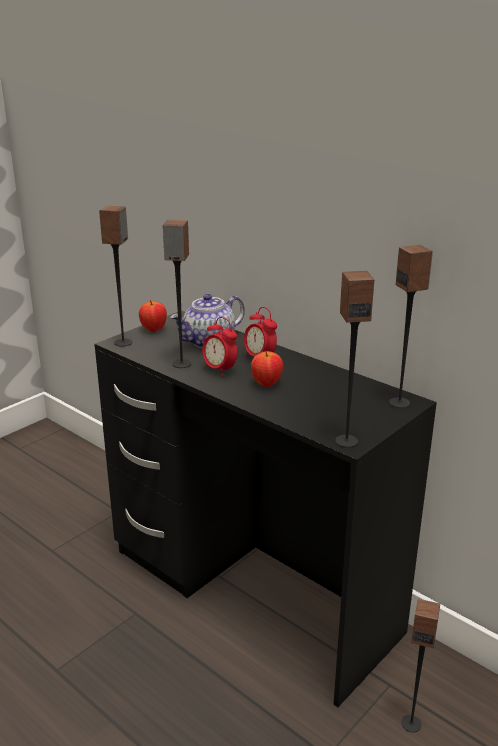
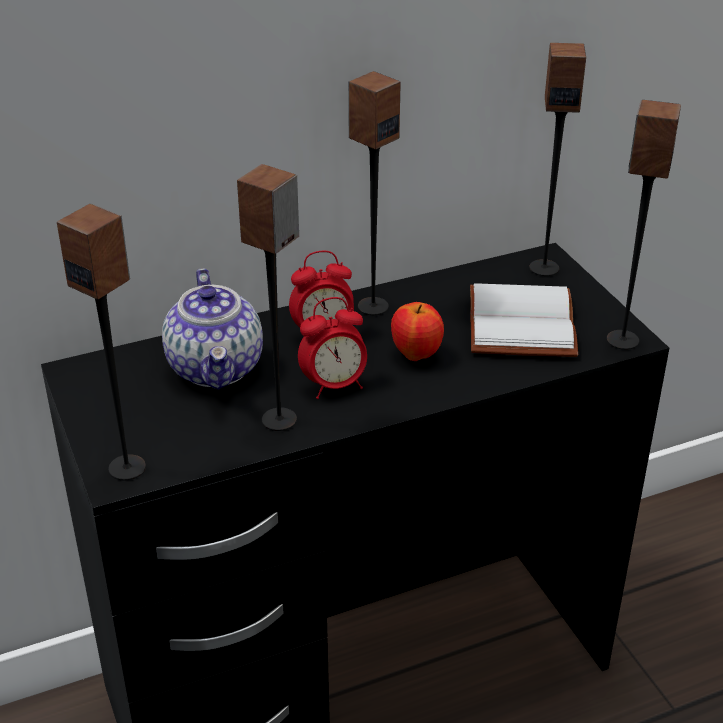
camera: 65 degrees left, 10 degrees up
apple [139,300,167,332] -> none
speaker [401,599,440,732] -> speaker moved to [348,71,401,315]
none -> white book [470,283,578,357]

